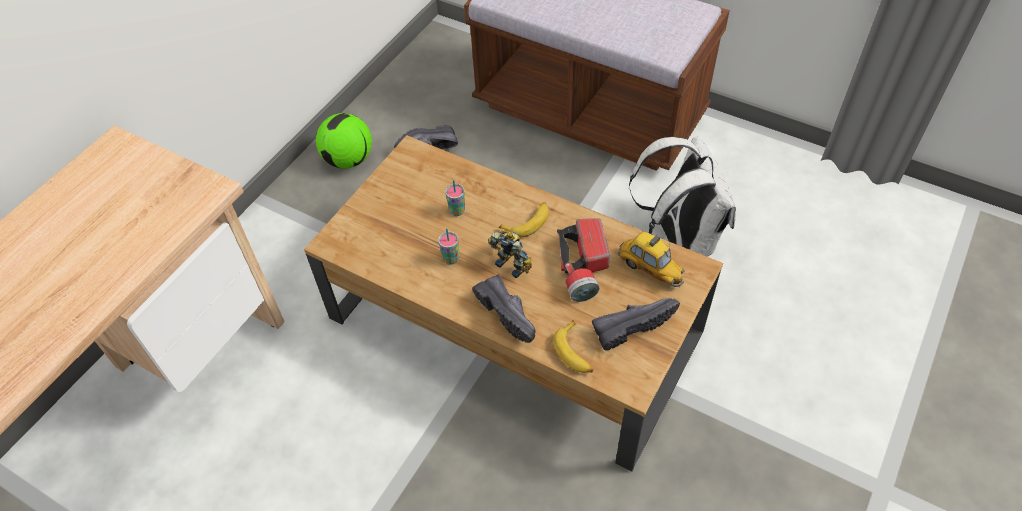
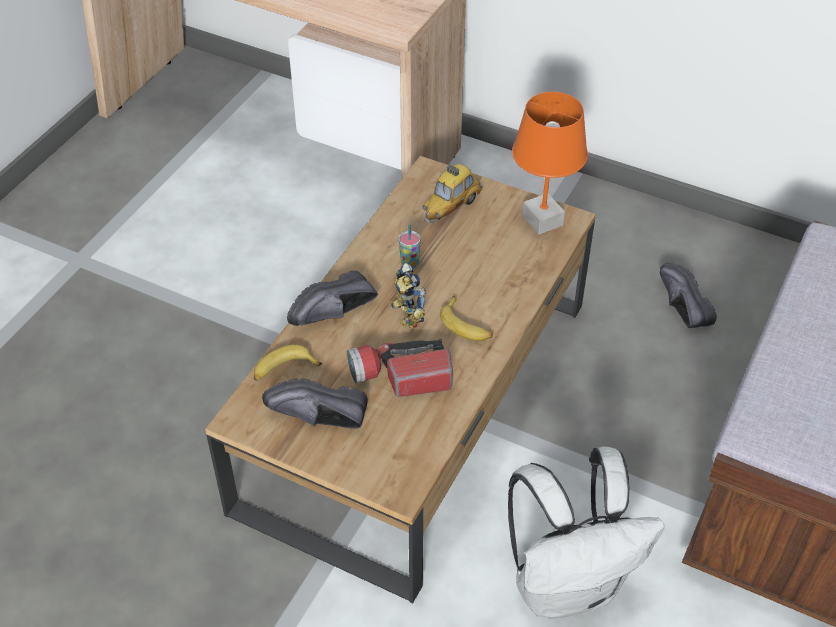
camera: 85 degrees right, 5 degrees down
football [316,113,372,169] -> none
cup [445,180,465,216] -> none
toy robot [488,230,532,278] -> toy robot turned 120 degrees clockwise [391,263,426,329]
black shoe [592,298,680,350] -> black shoe turned 120 degrees clockwise [262,379,368,429]
toy car [618,232,684,287] -> toy car moved to [422,164,483,223]
none -> orange table lamp [512,92,588,235]

